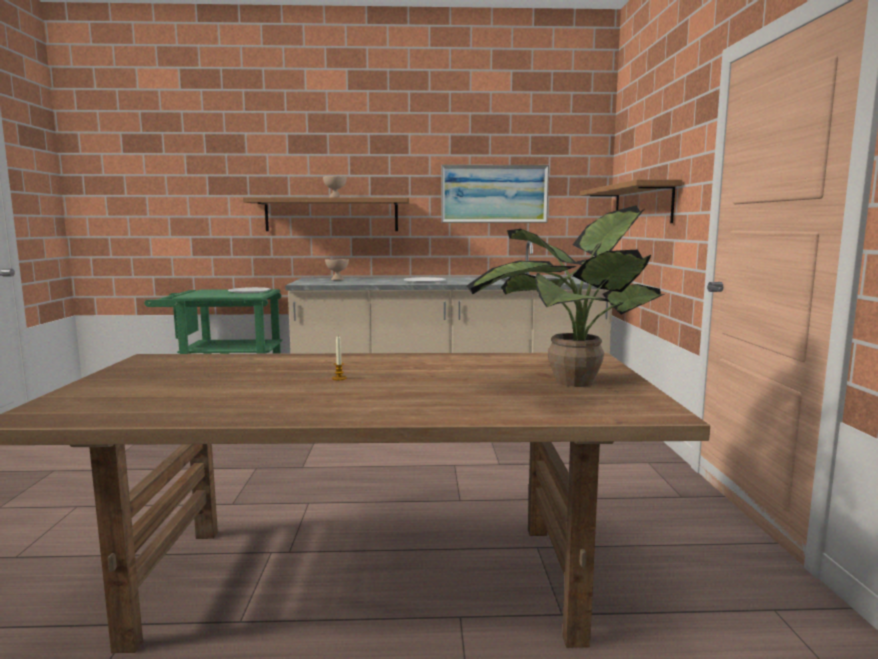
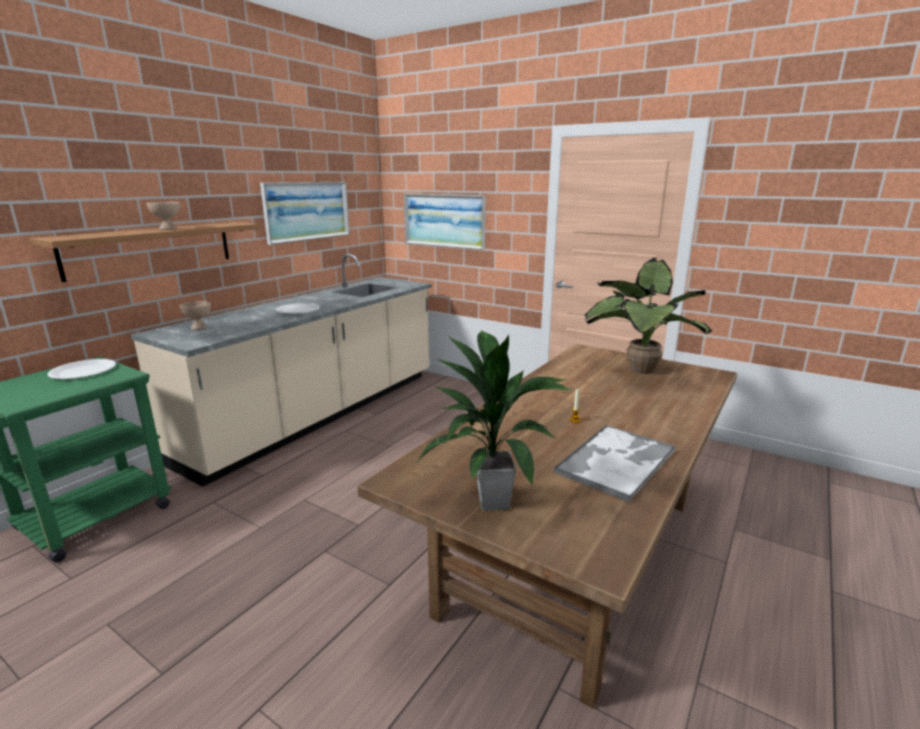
camera: 55 degrees left, 10 degrees up
shelf [580,179,682,223] -> picture [404,194,486,250]
none -> potted plant [415,330,572,511]
none -> tray [553,425,676,502]

